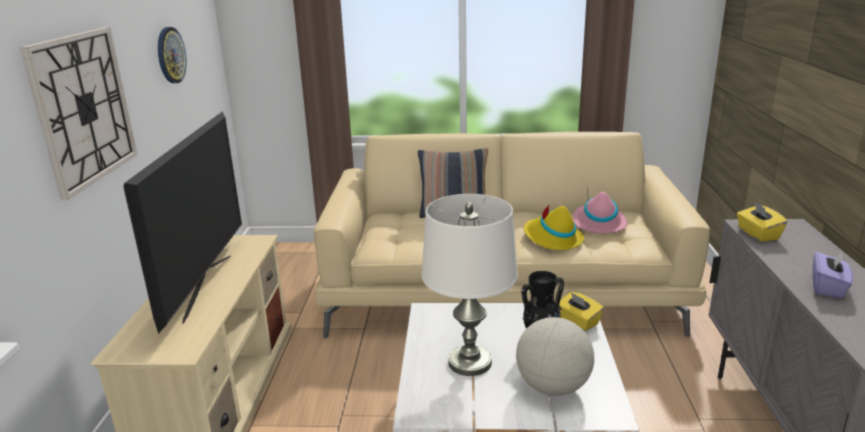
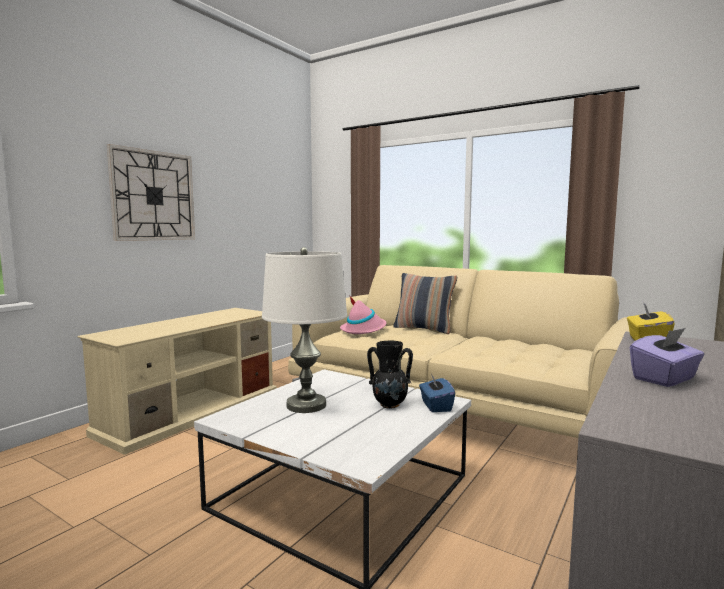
camera: 30 degrees right, 15 degrees down
television [123,112,242,334] -> none
wall clock [158,27,187,83] -> none
globe [516,317,594,396] -> none
yellow hat [524,204,584,250] -> none
yellow tissue box [560,292,604,331] -> blue tissue box [419,374,455,412]
pink hat [573,190,627,234] -> pink hat moved to [340,295,387,334]

